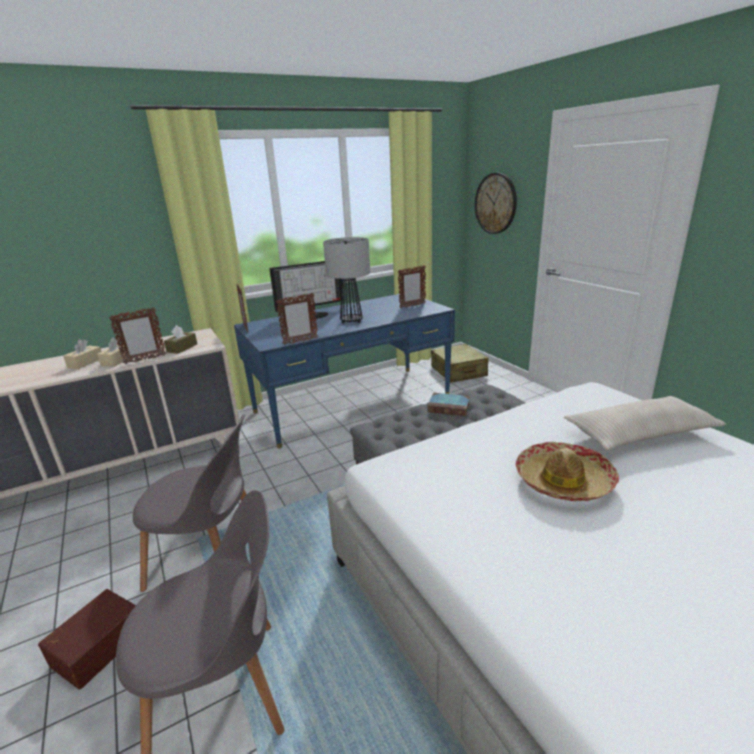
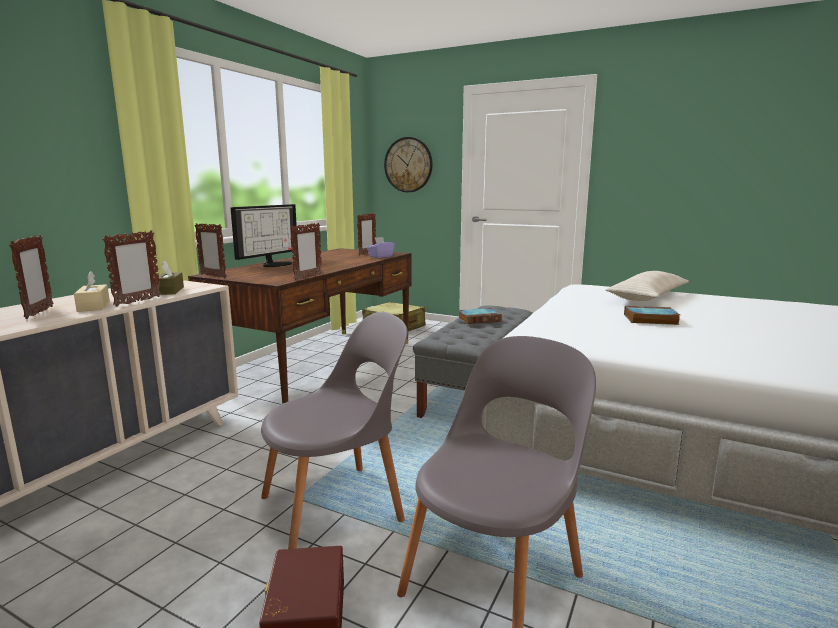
camera: 35 degrees left, 10 degrees down
beige tissue box [63,339,102,369] -> picture frame [9,235,54,319]
blue desk [234,294,455,449] -> brown desk [188,248,412,404]
table lamp [323,237,370,323] -> none
hat [516,442,619,501] -> book [624,306,680,325]
none -> purple tissue box [367,237,395,258]

